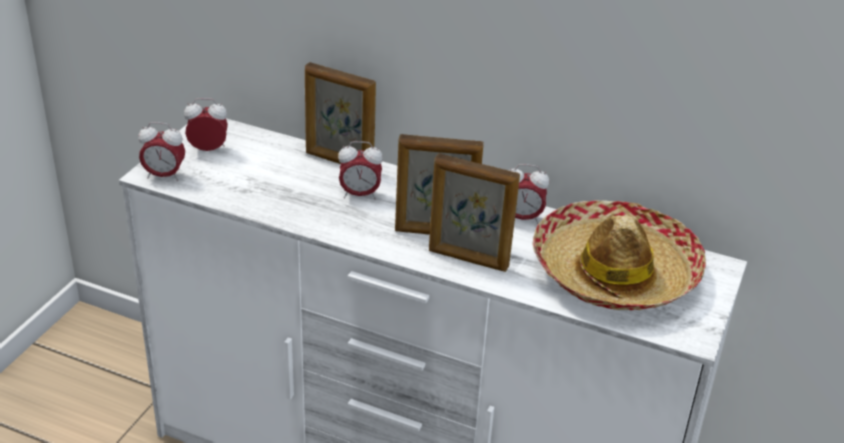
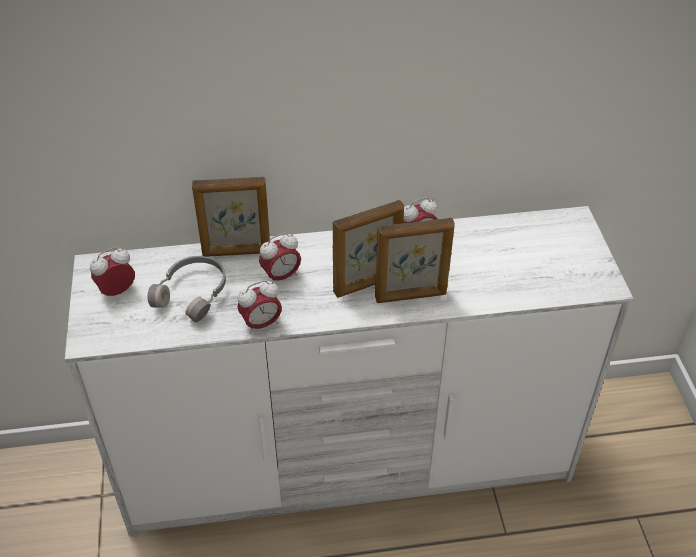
camera: 30 degrees left, 10 degrees up
alarm clock [138,122,185,181] -> alarm clock moved to [237,280,282,334]
hat [532,200,706,310] -> none
none -> grey headphones [147,256,226,322]

